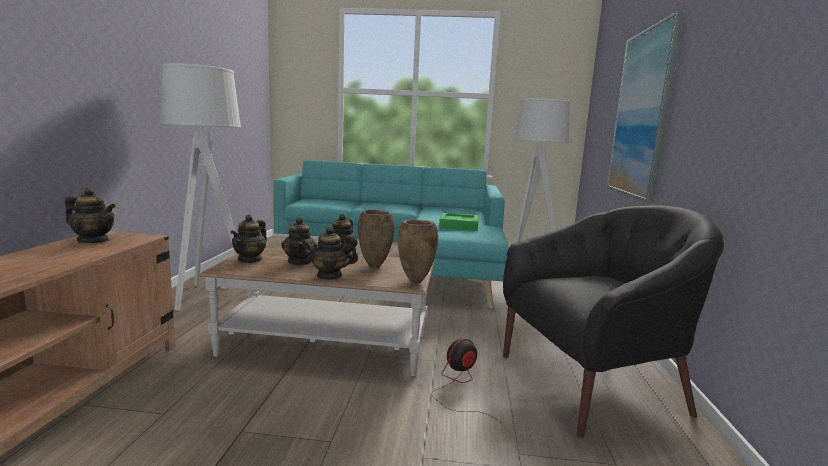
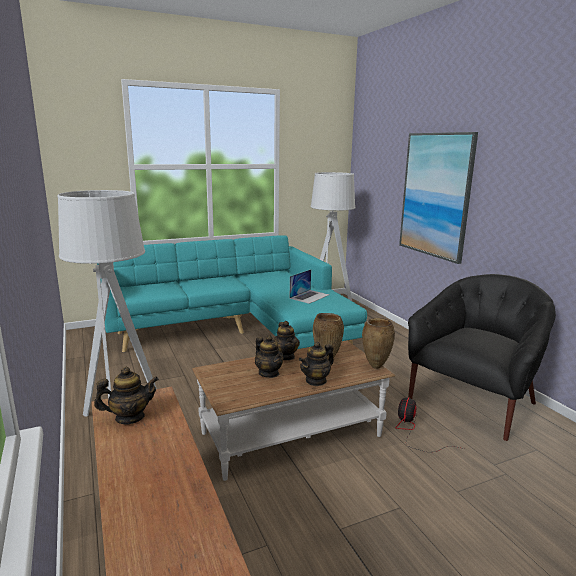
camera: 30 degrees left, 5 degrees up
teapot [230,215,267,263] -> none
green tray [439,213,478,231] -> laptop [290,270,329,304]

